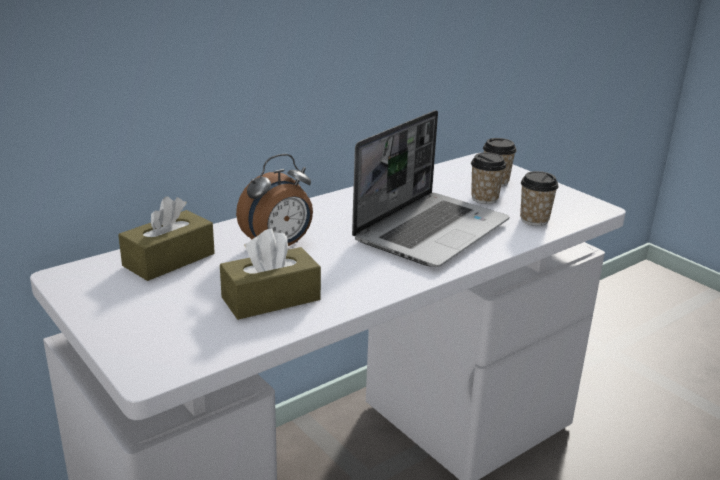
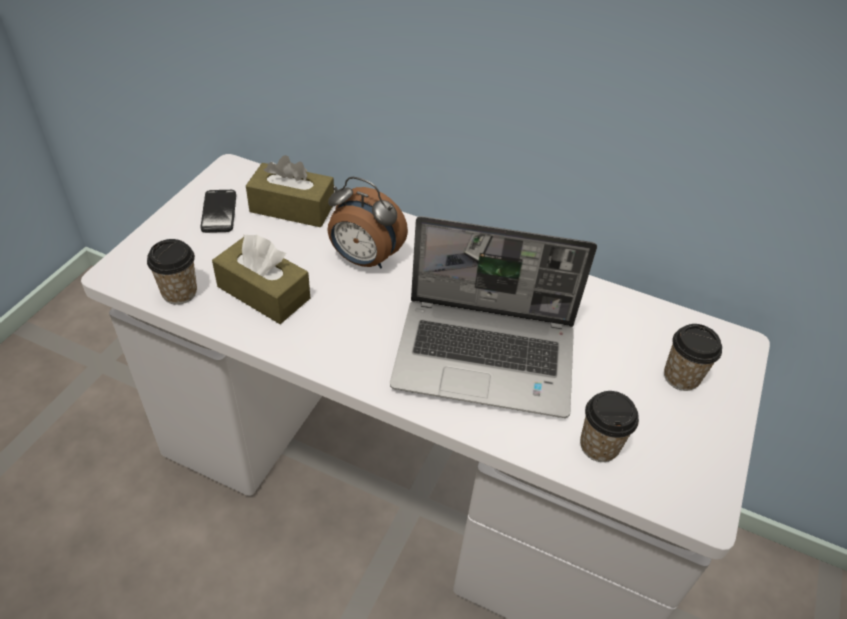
camera: 60 degrees right, 20 degrees up
cup [471,152,506,204] -> cup moved to [147,239,197,305]
none -> phone [200,190,236,233]

